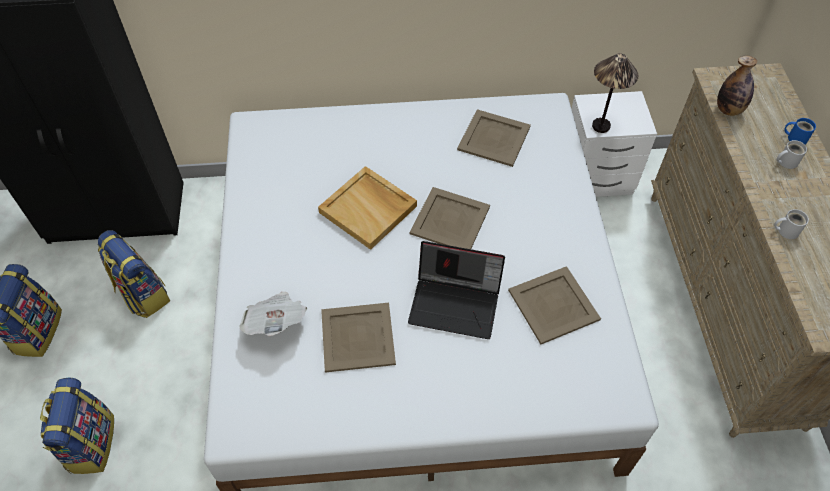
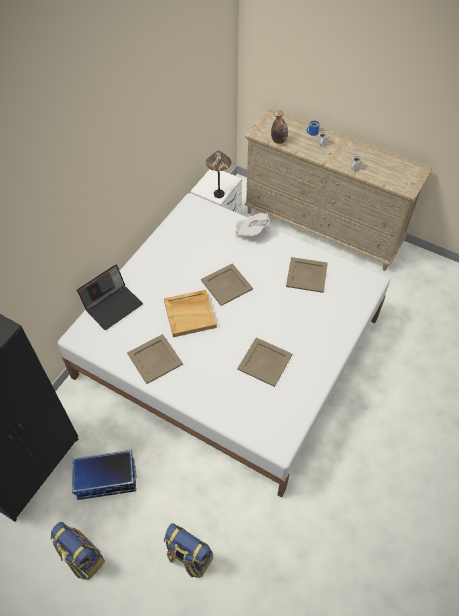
camera: 55 degrees left, 0 degrees up
backpack [98,230,170,318] -> storage box [72,450,136,500]
newspaper [239,292,307,336] -> newspaper moved to [235,213,270,236]
laptop [408,241,505,339] -> laptop moved to [77,264,143,330]
beige tray [457,109,531,167] -> beige tray moved to [127,334,183,384]

